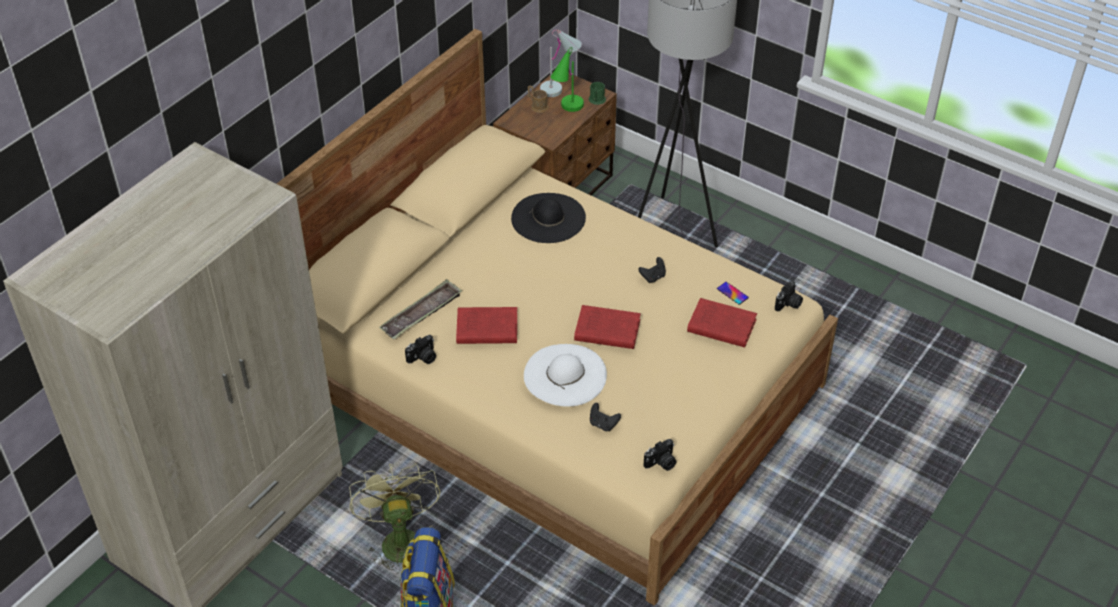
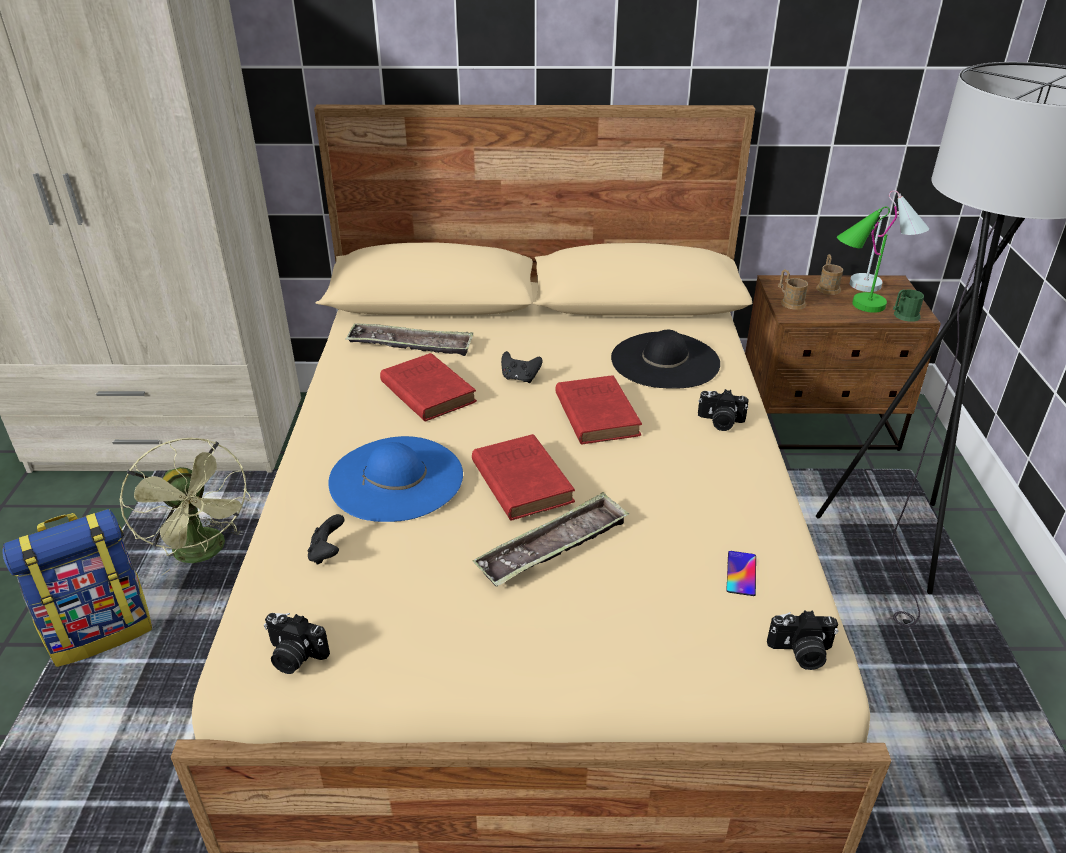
camera: 55 degrees right, 10 degrees down
green fan [349,463,441,574] -> green fan turned 105 degrees clockwise [120,438,251,576]
camera [405,335,436,364] -> camera moved to [698,389,749,431]
white hat [524,344,607,407] -> blue hat [328,436,463,522]
black game controller [638,257,666,283] -> black game controller moved to [501,351,543,383]
red book [687,298,757,347] -> red book moved to [555,375,642,445]
none -> tray [472,492,629,586]
none -> brown mug [778,269,808,310]

